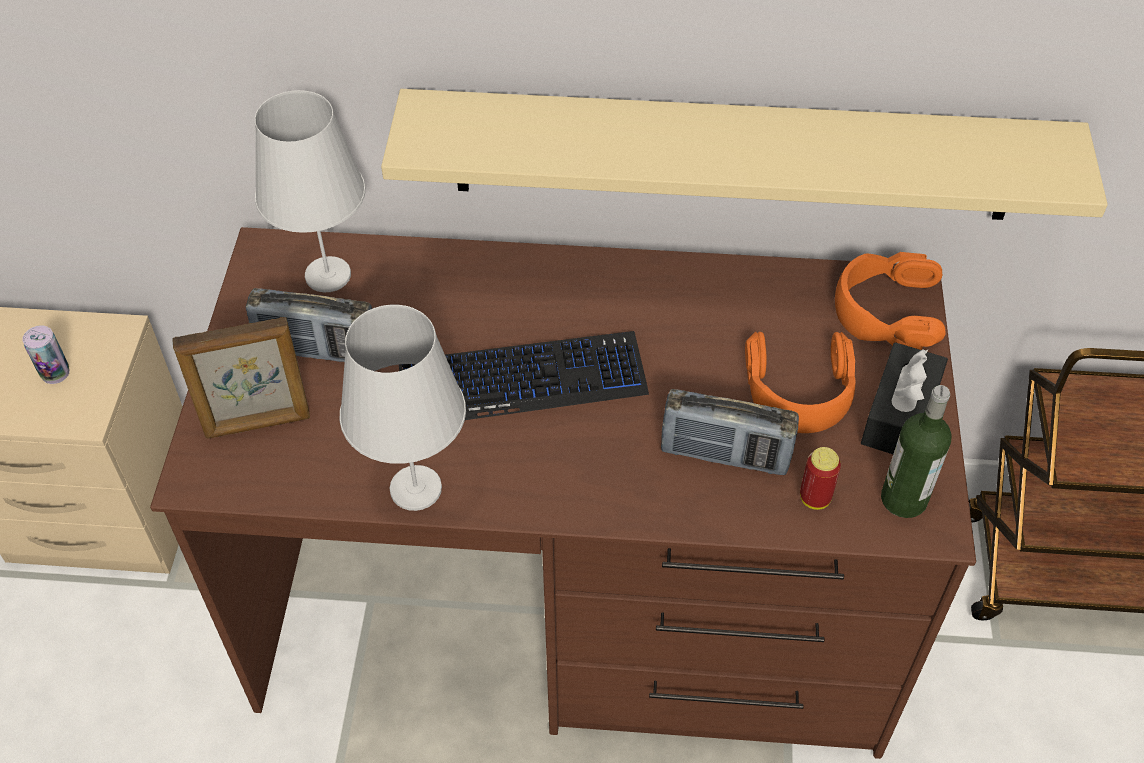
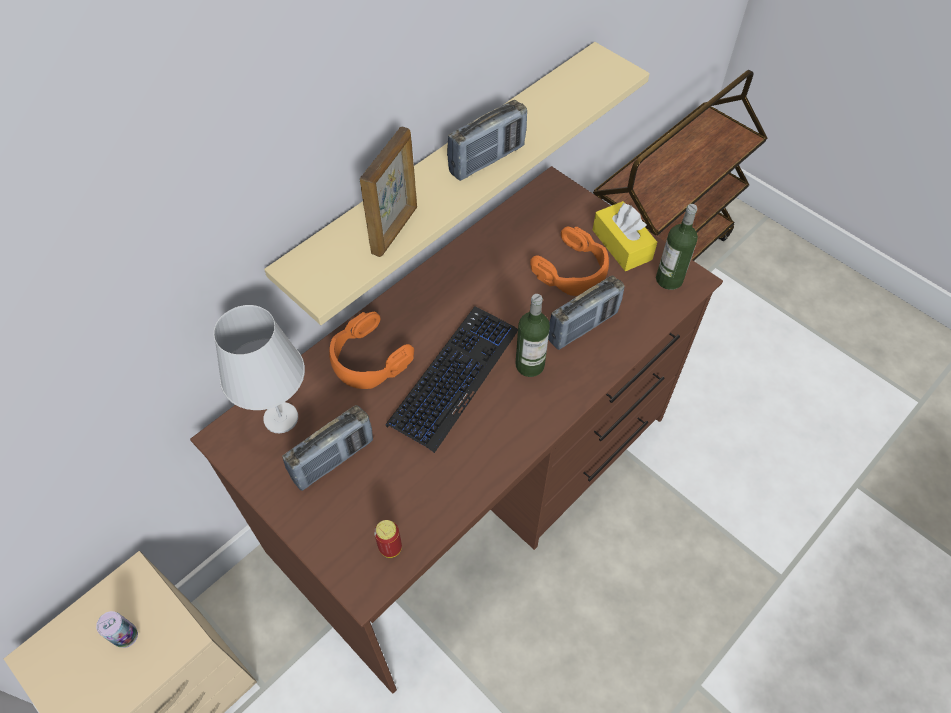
camera: 50 degrees left, 5 degrees up
picture frame [172,317,310,439] -> picture frame moved to [360,126,417,257]
white table lamp [340,305,466,511] -> none
can [800,447,841,510] -> can moved to [374,520,402,558]
orange headphones [835,252,946,350] -> orange headphones moved to [329,312,414,389]
black tissue box [861,342,948,454] -> yellow tissue box [593,201,657,271]
none -> radio [447,100,527,181]
none -> bottle [515,294,550,377]

